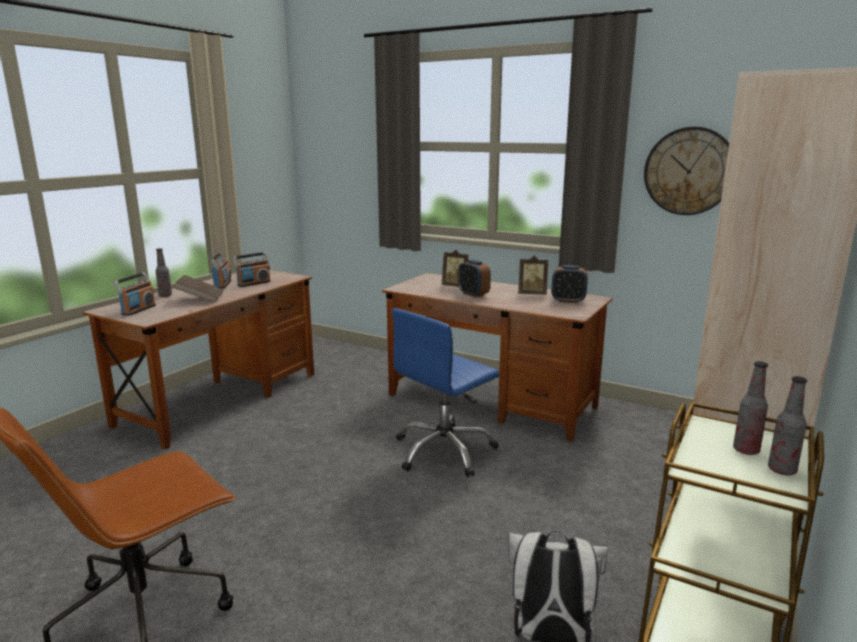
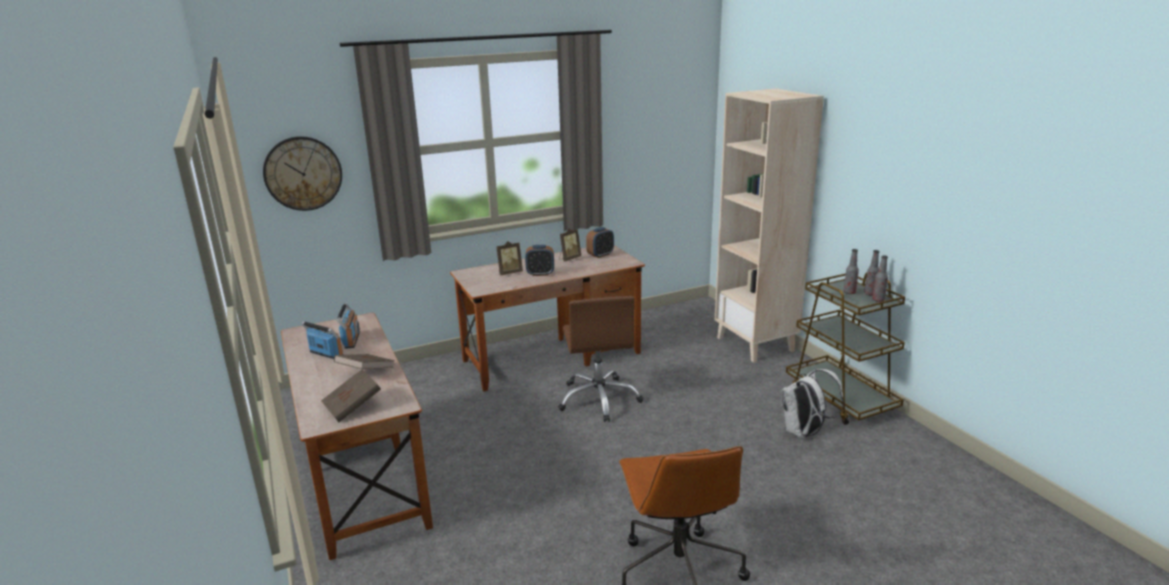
camera: 55 degrees left, 5 degrees up
radio [113,272,156,316] -> brown book [321,369,381,422]
bottle [156,248,172,297] -> bottle moved to [872,255,888,302]
blue office chair [392,308,499,477] -> brown office chair [558,296,643,422]
wall clock [644,127,729,215] -> wall clock moved to [263,136,342,211]

